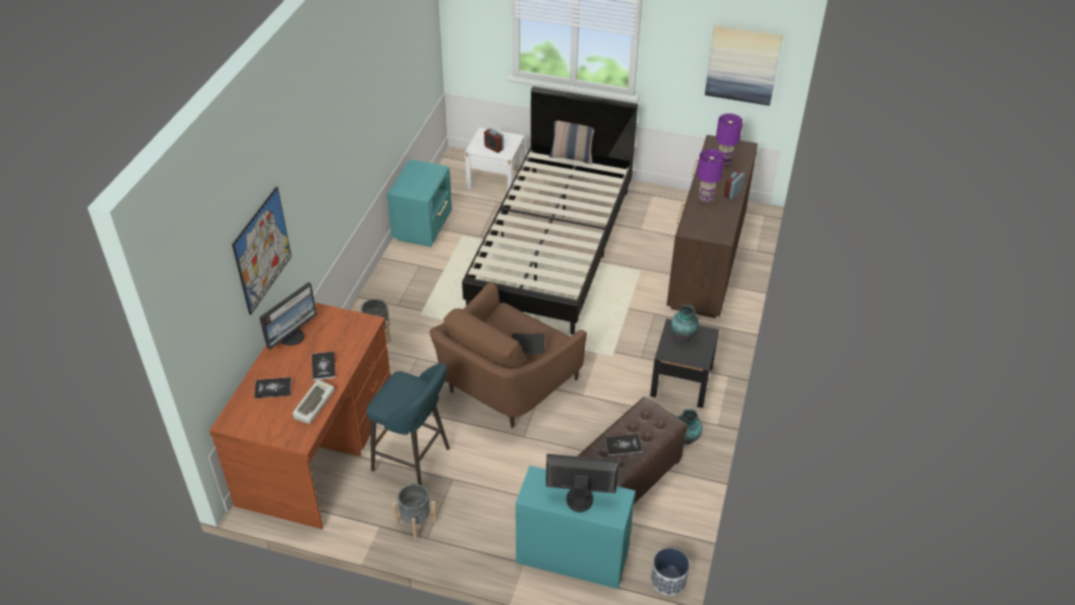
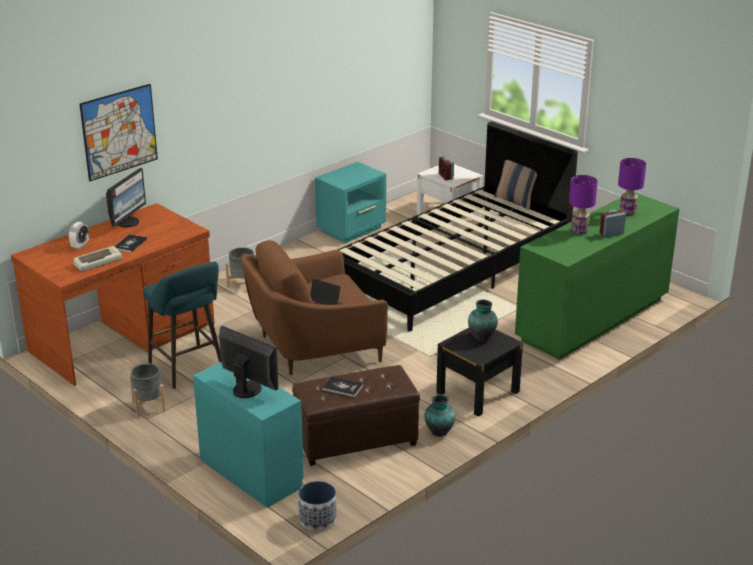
camera: 30 degrees right, 15 degrees down
book [254,377,291,398] -> alarm clock [69,222,89,249]
monitor [260,282,317,350] -> monitor turned 45 degrees counterclockwise [106,168,146,227]
brown dresser [667,135,758,318] -> green dresser [515,192,680,360]
picture [705,25,783,106] -> none

